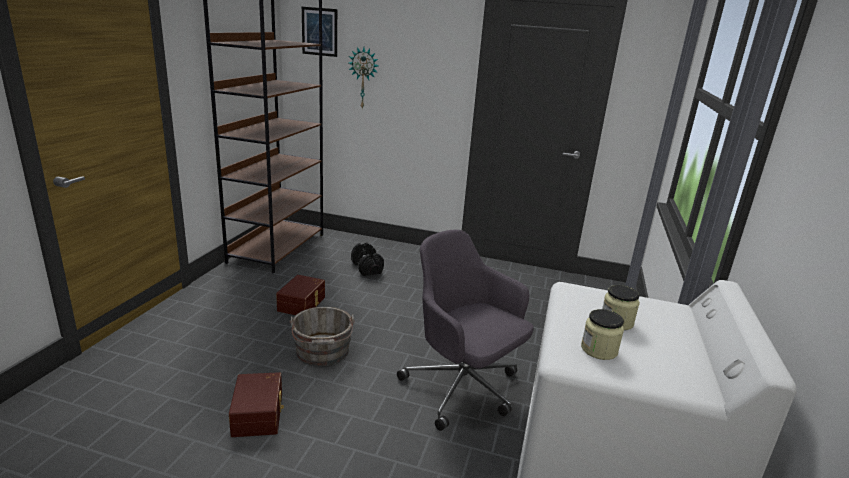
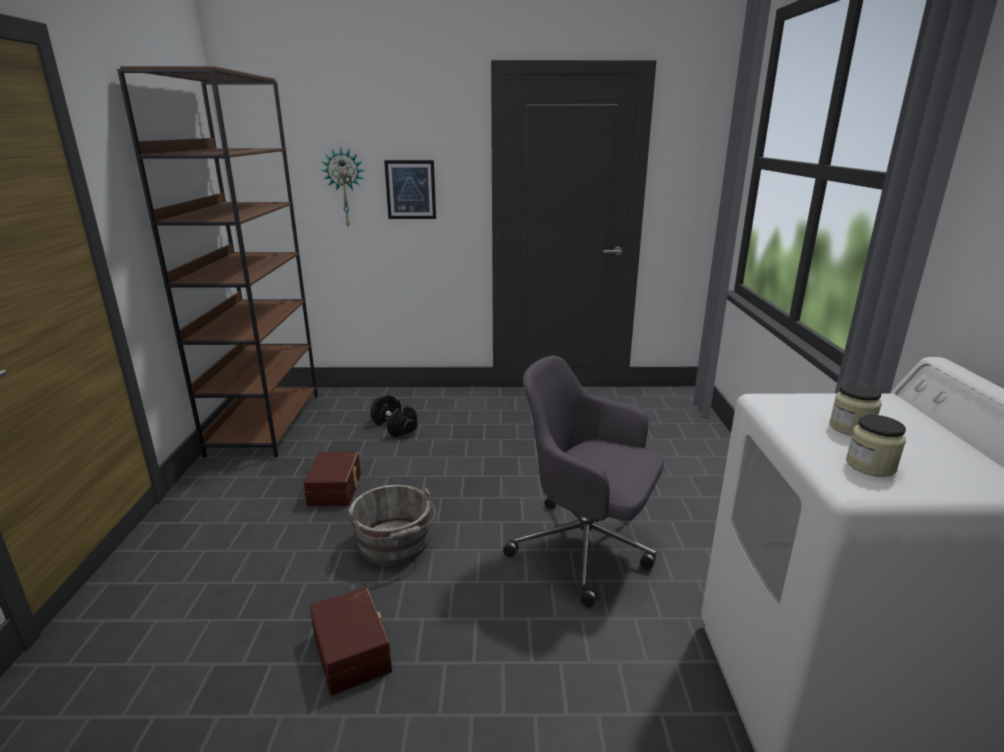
camera: 15 degrees left, 0 degrees up
picture [302,7,337,57] -> picture moved to [384,160,436,219]

